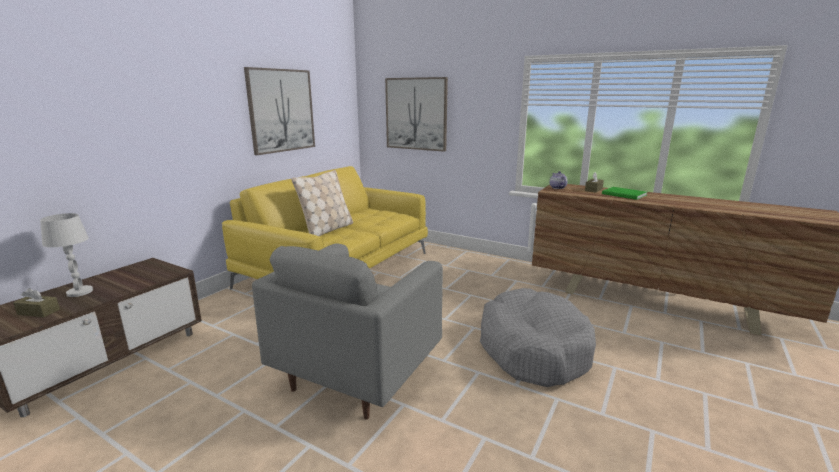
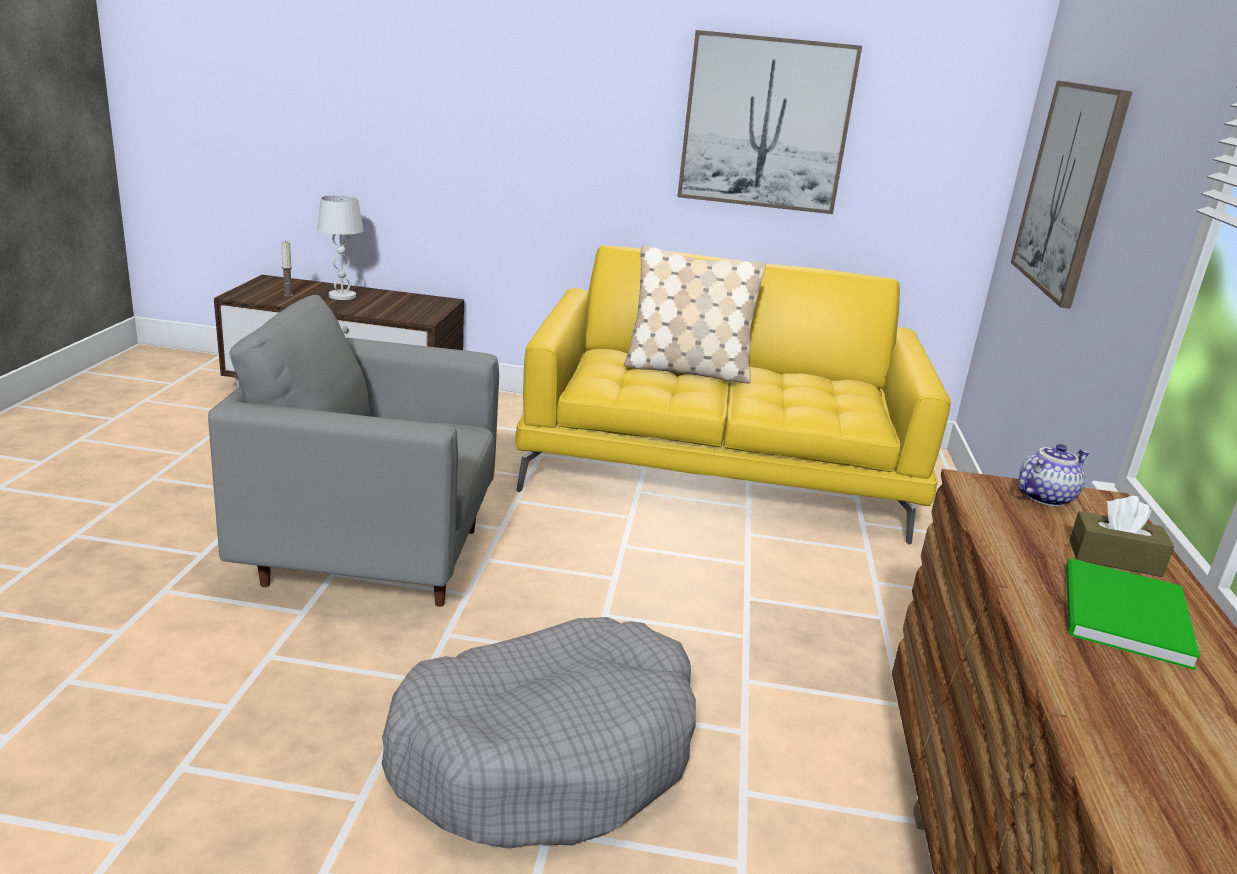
camera: 65 degrees right, 5 degrees up
brown tissue box [13,288,60,317] -> candle [281,241,293,297]

